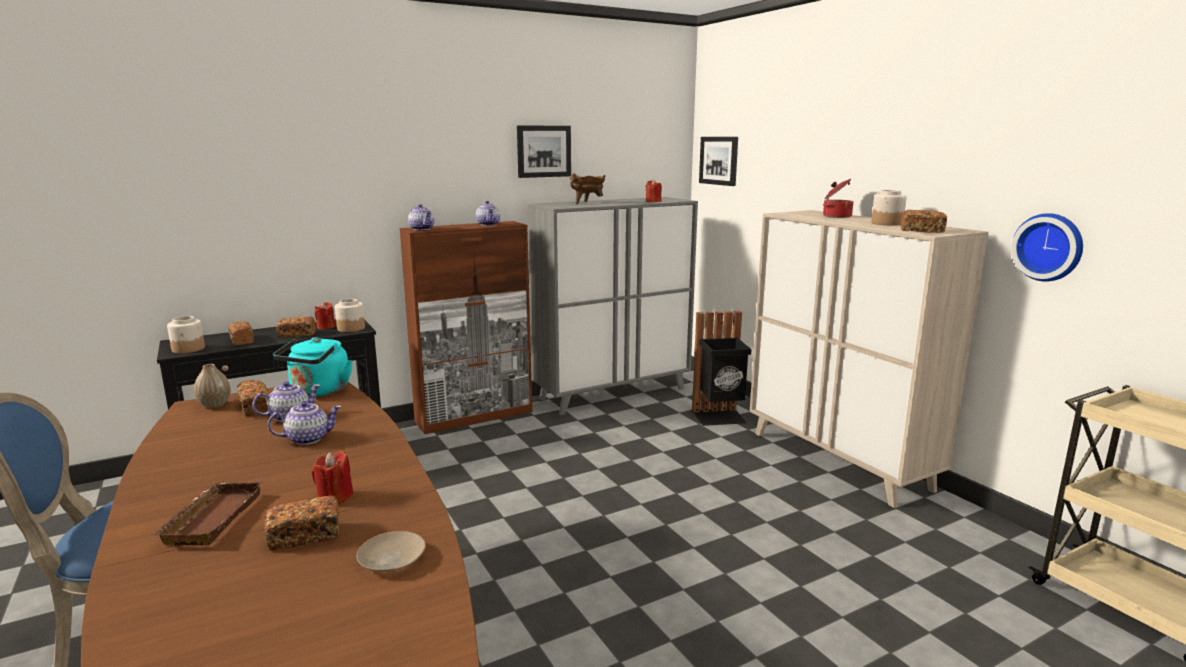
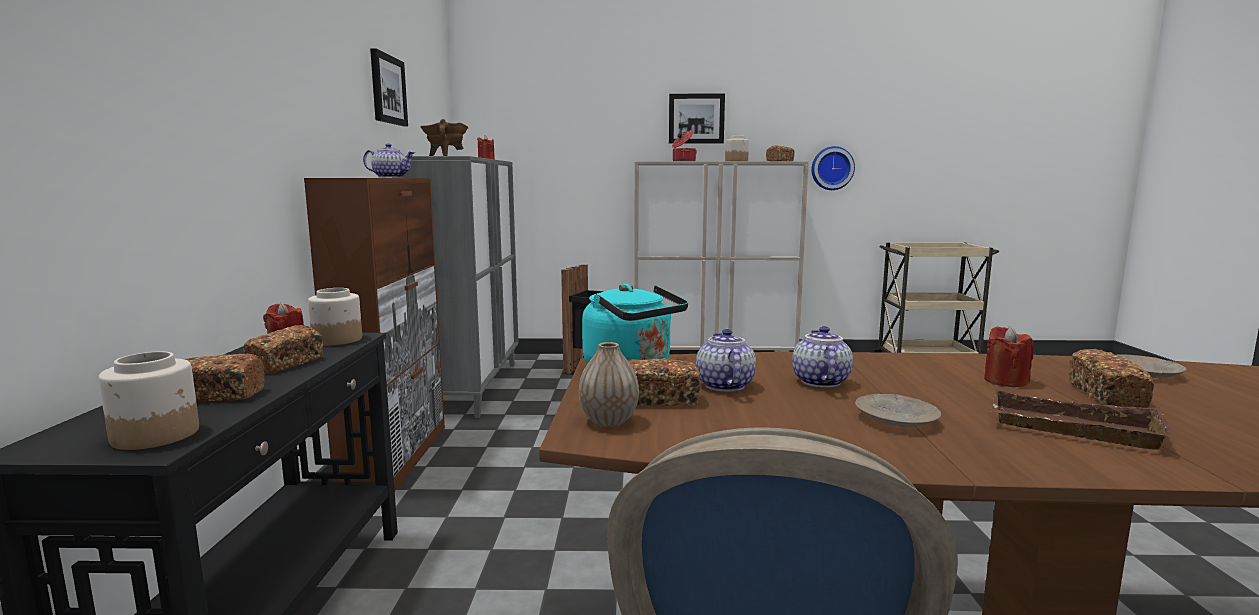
camera: 60 degrees left, 5 degrees down
teapot [408,204,434,230] -> none
picture [699,137,738,186] -> picture moved to [669,94,725,144]
none -> beige plate [855,394,941,427]

